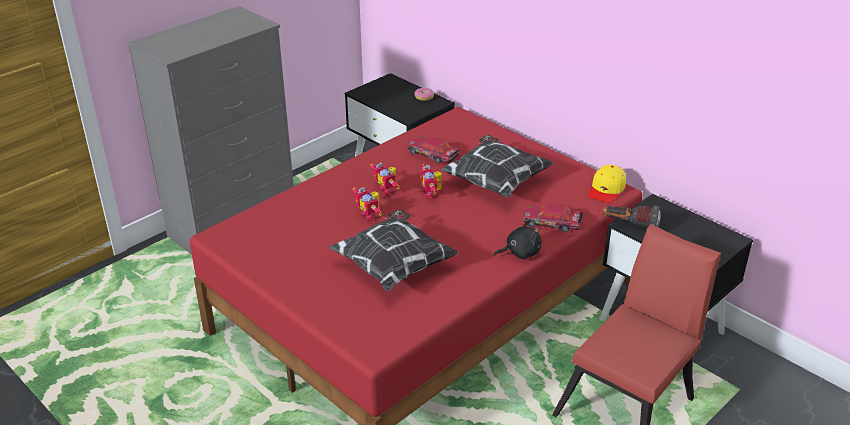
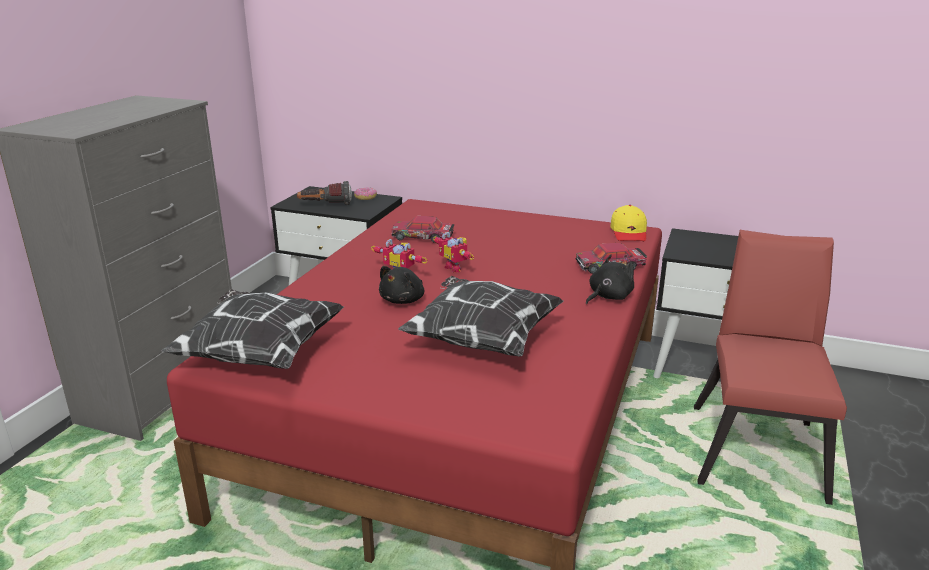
camera: 25 degrees left, 10 degrees down
toy robot [353,187,382,222] -> black plush toy [379,266,424,304]
pillow [441,135,554,198] -> pillow moved to [161,289,344,369]
flashlight [602,205,660,227] -> flashlight moved to [297,181,352,205]

